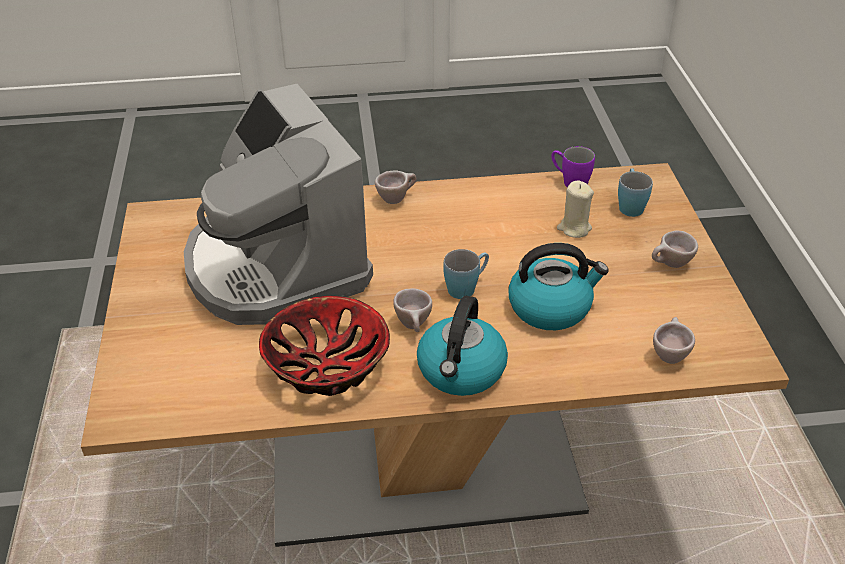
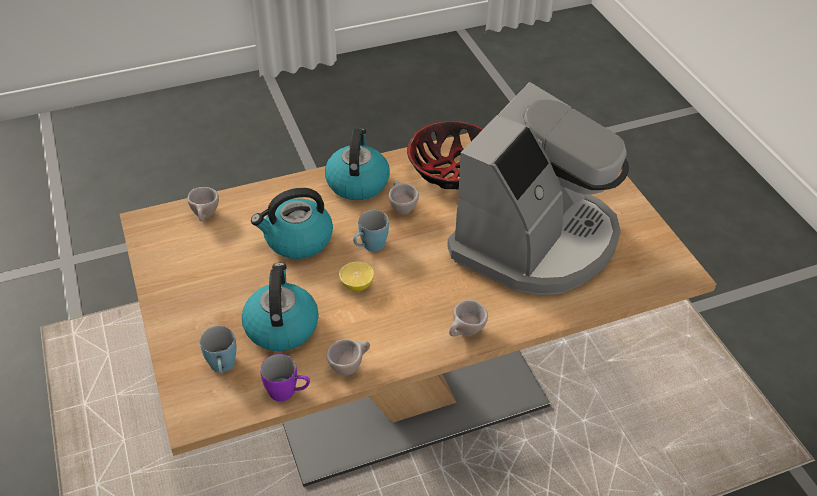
camera: 165 degrees right, 5 degrees up
coffee machine [184,84,373,325] -> coffee machine turned 75 degrees clockwise [447,82,629,295]
beige candle [557,180,594,238] -> kettle [242,263,319,351]
beige cup [652,230,698,268] -> beige cup moved to [326,339,370,375]
none -> lemon [339,261,374,291]

